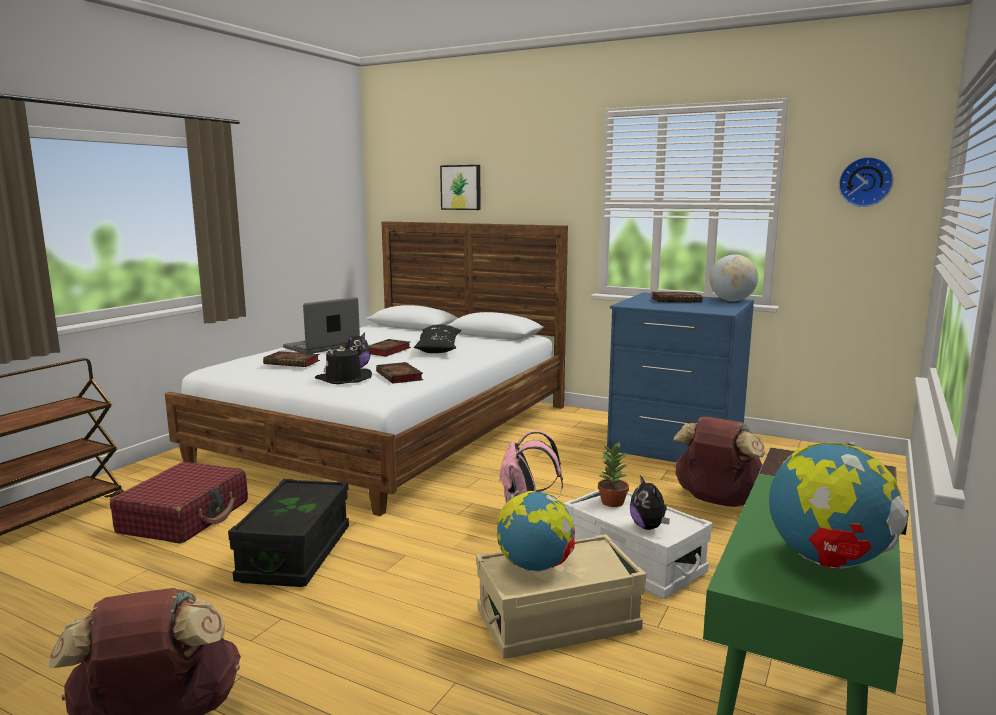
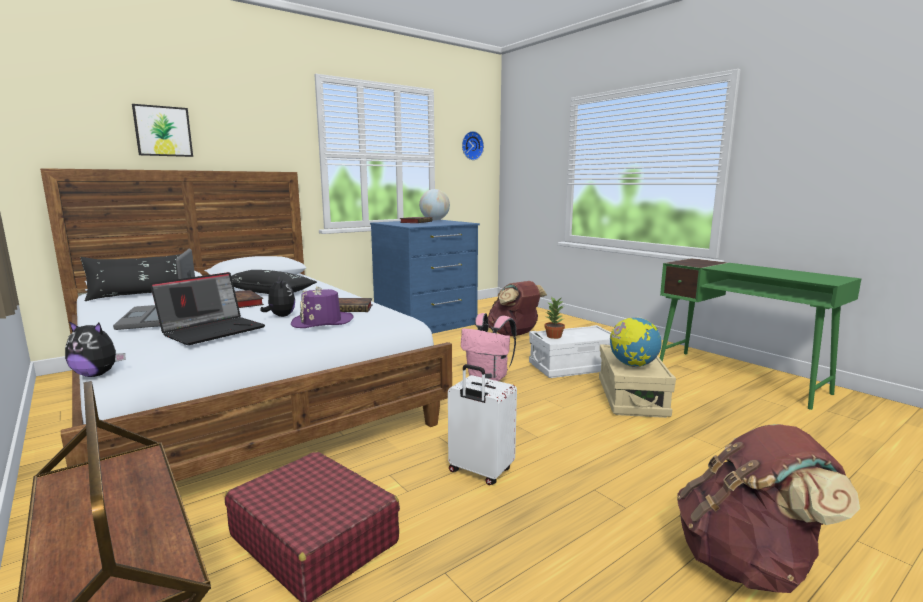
camera: 65 degrees left, 0 degrees up
black storage box [228,479,349,587] -> white suitcase [448,364,517,485]
book [263,351,320,367] -> laptop [150,272,265,345]
black hat [315,346,372,384] -> purple hat [291,286,354,328]
plush toy [630,475,670,530] -> plush toy moved to [65,321,125,377]
globe [769,441,909,569] -> none
none -> black pillow [80,254,181,301]

